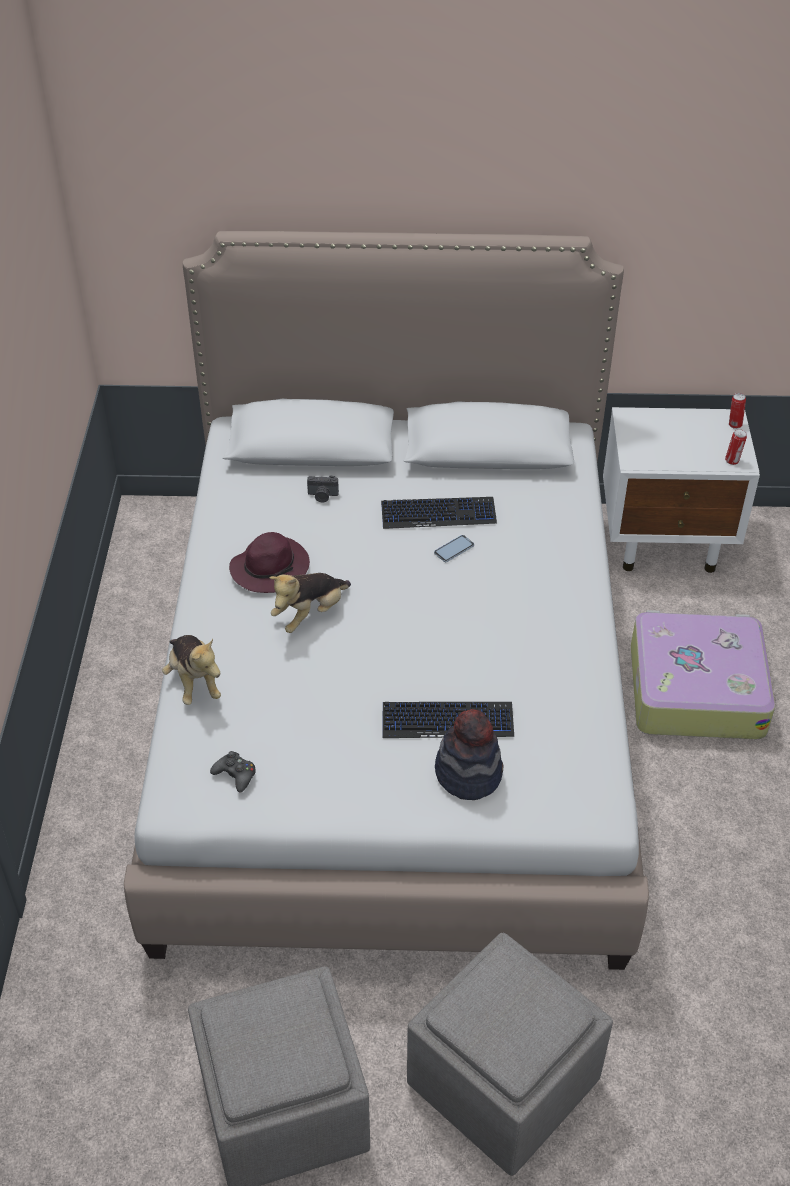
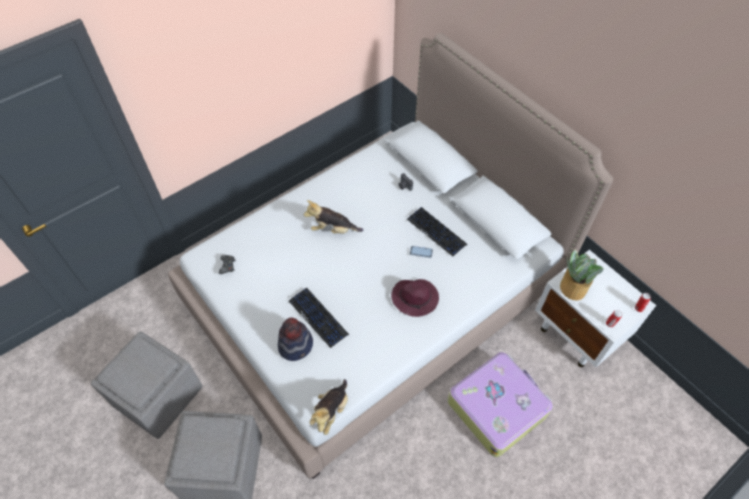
camera: 50 degrees right, 10 degrees up
plush toy [162,635,221,705] -> plush toy moved to [309,379,348,435]
purple hat [229,532,310,593] -> purple hat moved to [391,279,439,317]
none -> potted plant [560,249,604,300]

